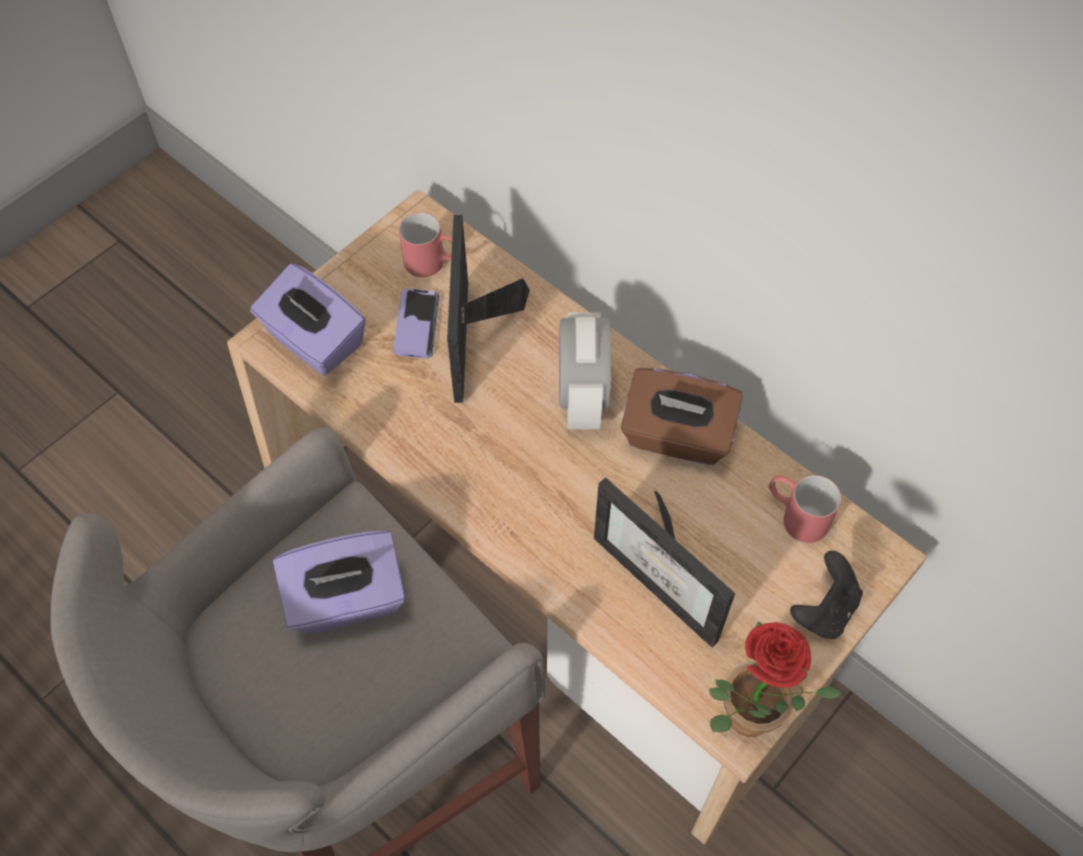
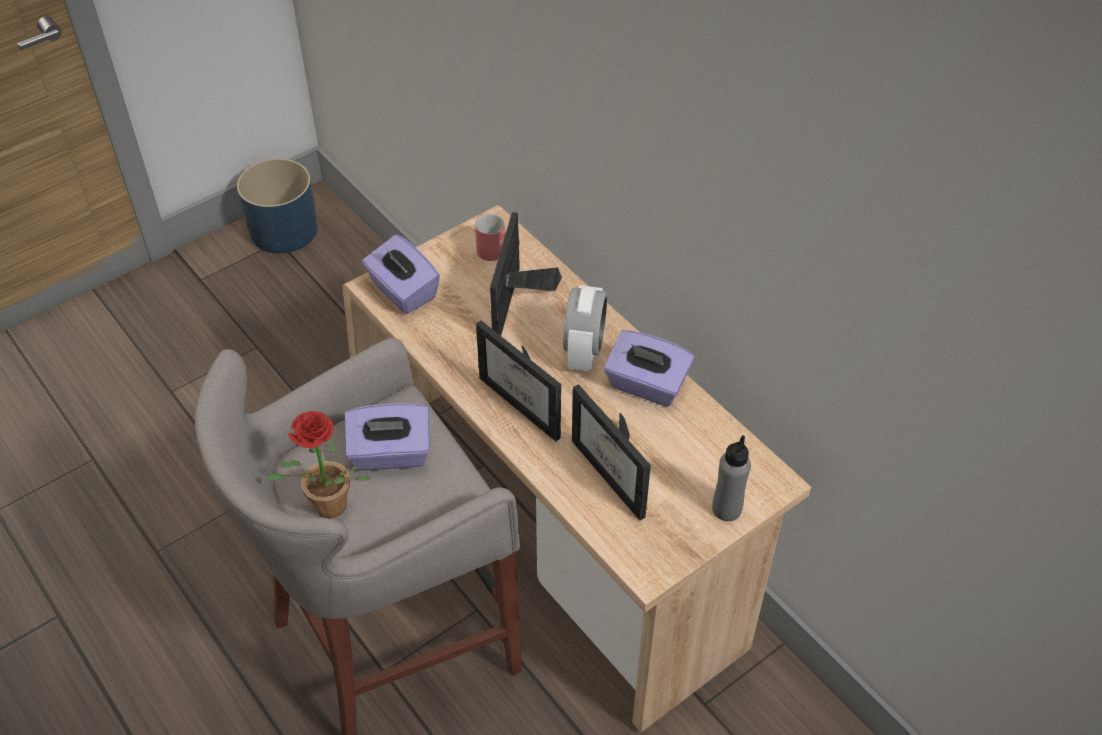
camera: 10 degrees right, 10 degrees down
phone [393,288,440,359] -> none
brown tissue box [621,368,743,465] -> purple tissue box [604,330,695,406]
potted plant [709,621,843,737] -> potted plant moved to [266,411,370,518]
red mug [769,475,841,543] -> none
black game controller [790,551,863,639] -> grey bottle [712,435,751,521]
none -> blue planter [237,158,318,253]
none -> picture frame [476,320,561,442]

